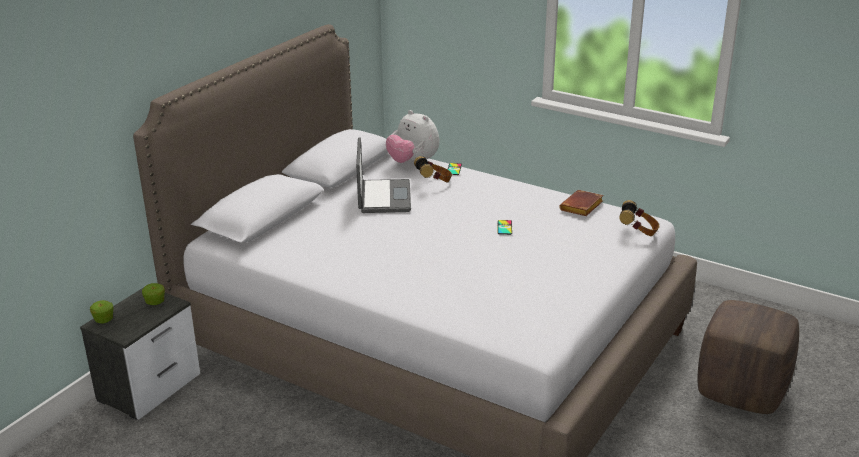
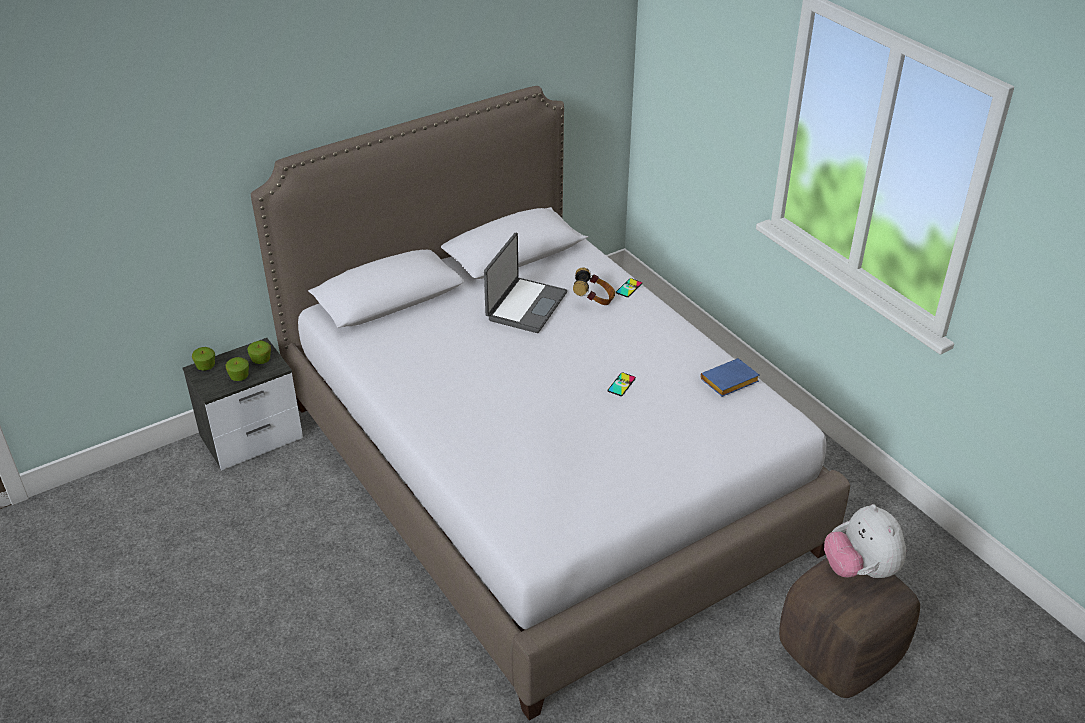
camera: 25 degrees right, 10 degrees up
plush toy [386,110,439,163] -> plush toy moved to [824,504,906,578]
brown book [559,190,603,216] -> blue book [701,358,759,397]
headphones [619,200,659,236] -> none
none -> apple [226,357,249,381]

